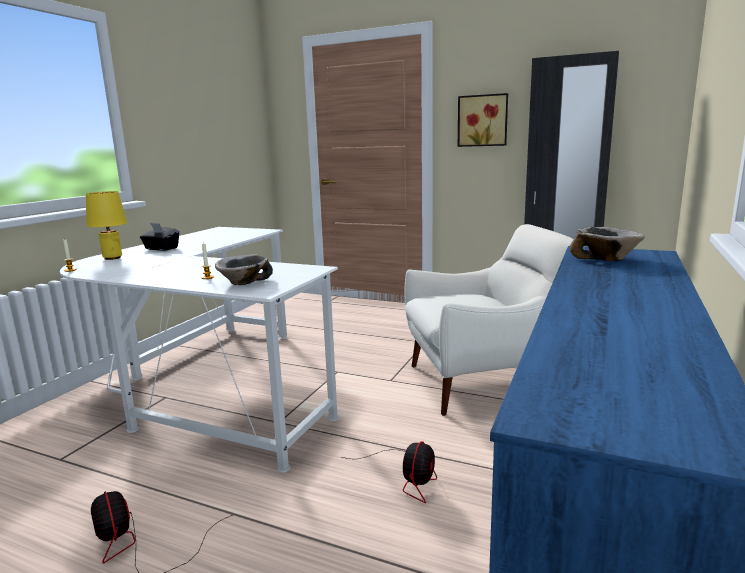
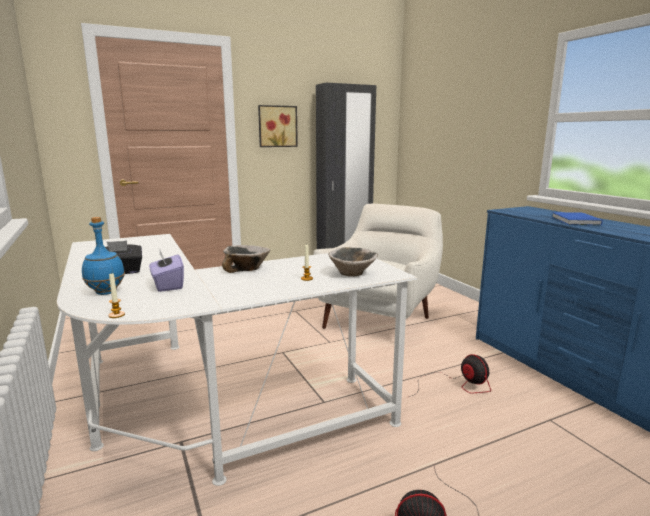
camera: 50 degrees left, 0 degrees up
yellow table lamp [86,191,127,260] -> blue bottle [82,217,125,295]
bowl [570,227,645,261] -> bowl moved to [222,245,270,273]
none -> purple tissue box [149,248,184,292]
none -> blue book [552,212,603,225]

